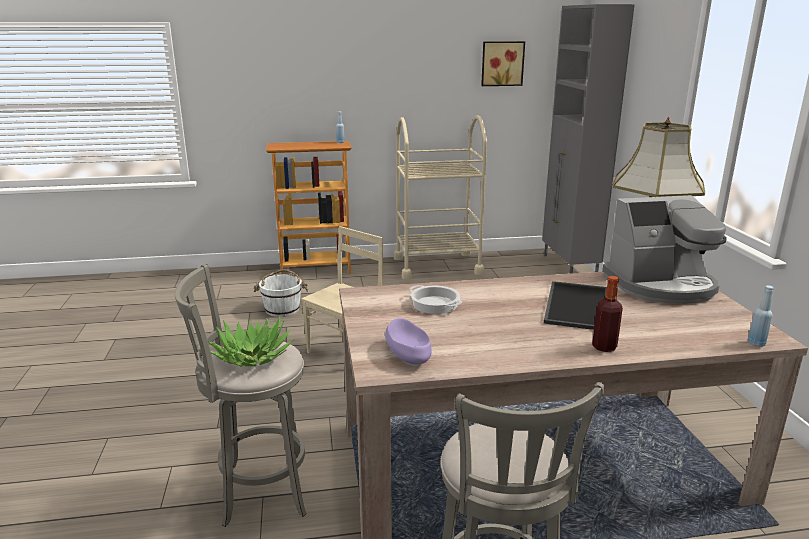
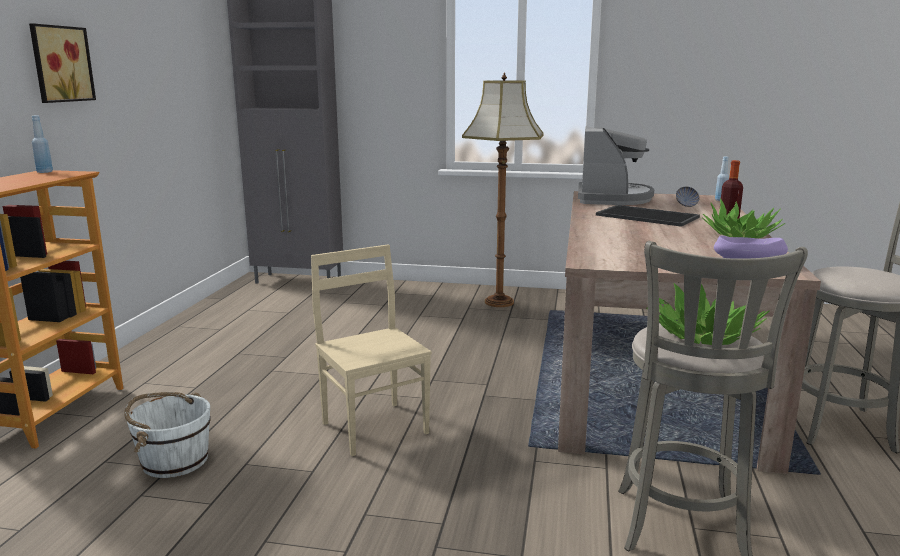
camera: 70 degrees left, 5 degrees down
beige cart [394,116,487,280] -> none
cooking pot [410,285,462,314] -> none
picture [481,41,525,86] -> picture moved to [29,23,96,103]
none -> bowl [676,186,700,207]
none -> potted plant [702,198,785,238]

